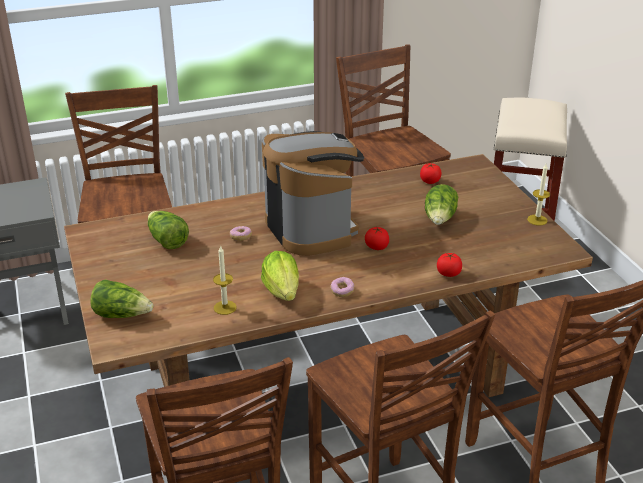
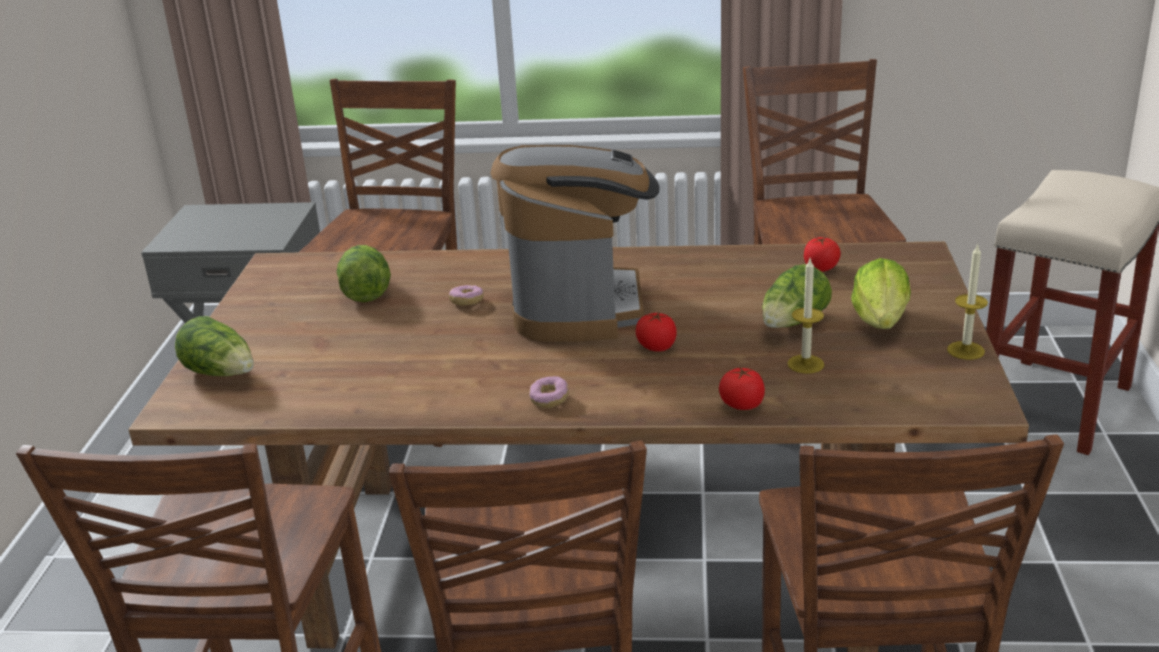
camera: 25 degrees right, 5 degrees down
candle [213,245,237,315] -> candle moved to [787,259,824,374]
lettuce [261,251,299,301] -> lettuce moved to [851,258,911,329]

